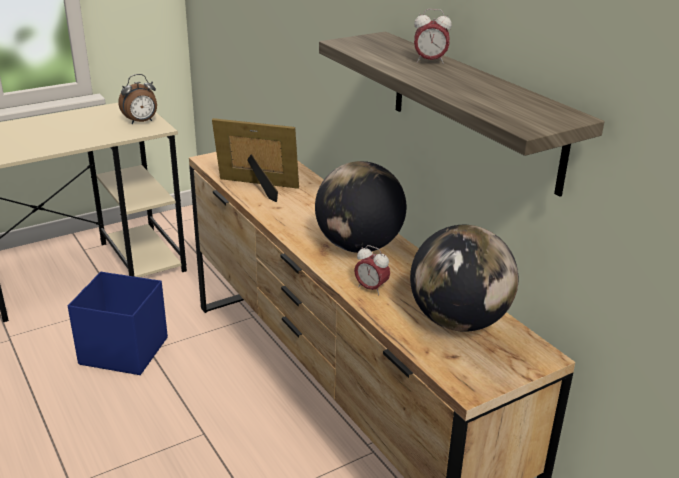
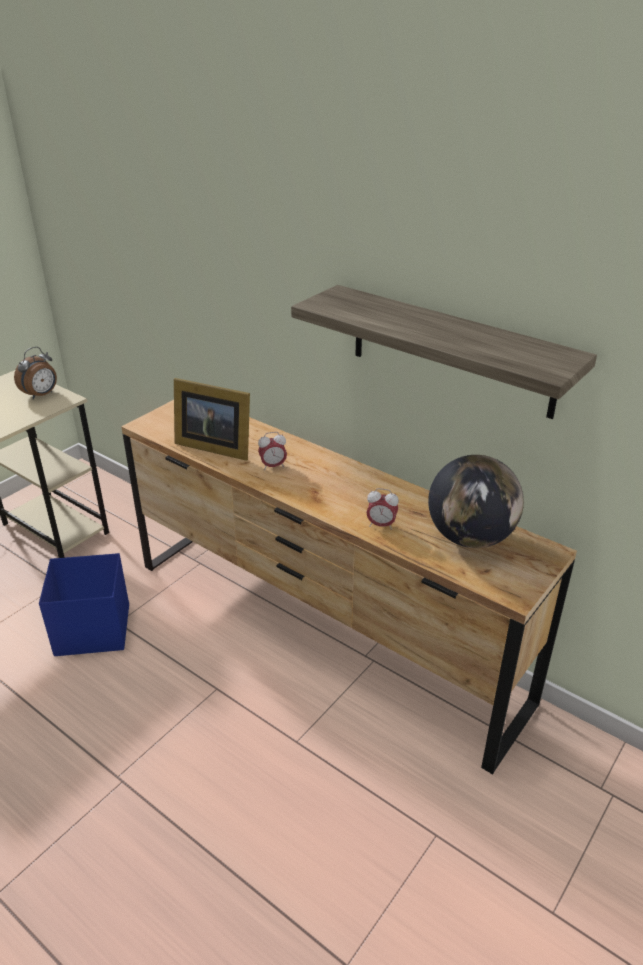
camera: 20 degrees left, 5 degrees up
picture frame [212,118,299,202] -> picture frame turned 150 degrees counterclockwise [174,378,250,461]
globe [315,161,406,253] -> none
alarm clock [414,9,452,64] -> alarm clock moved to [258,432,287,470]

